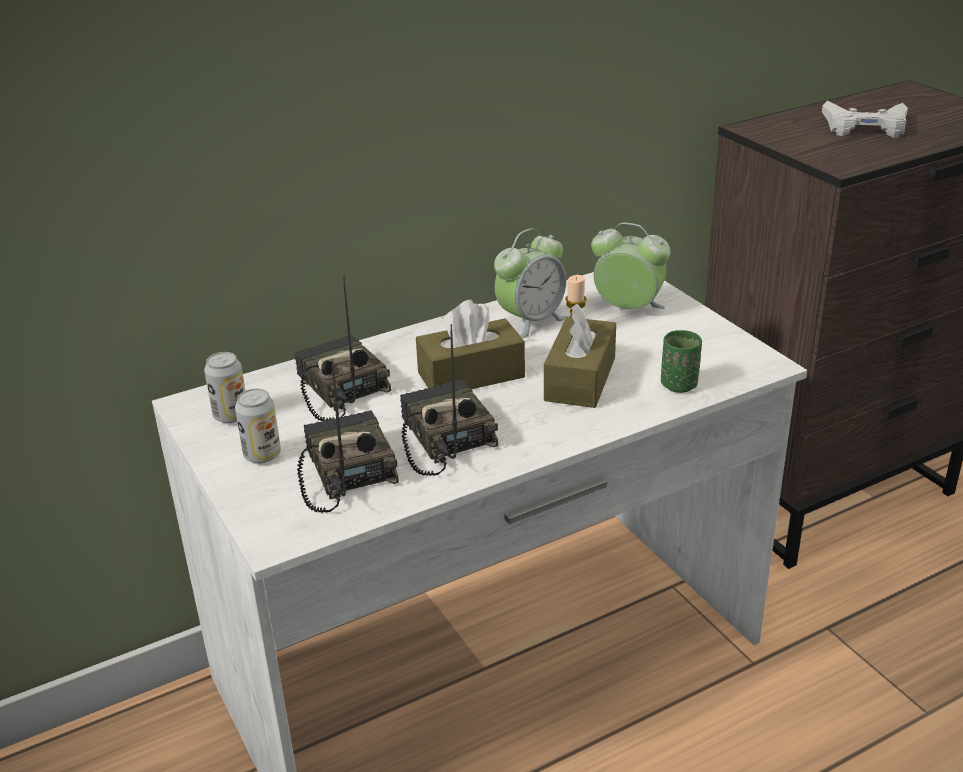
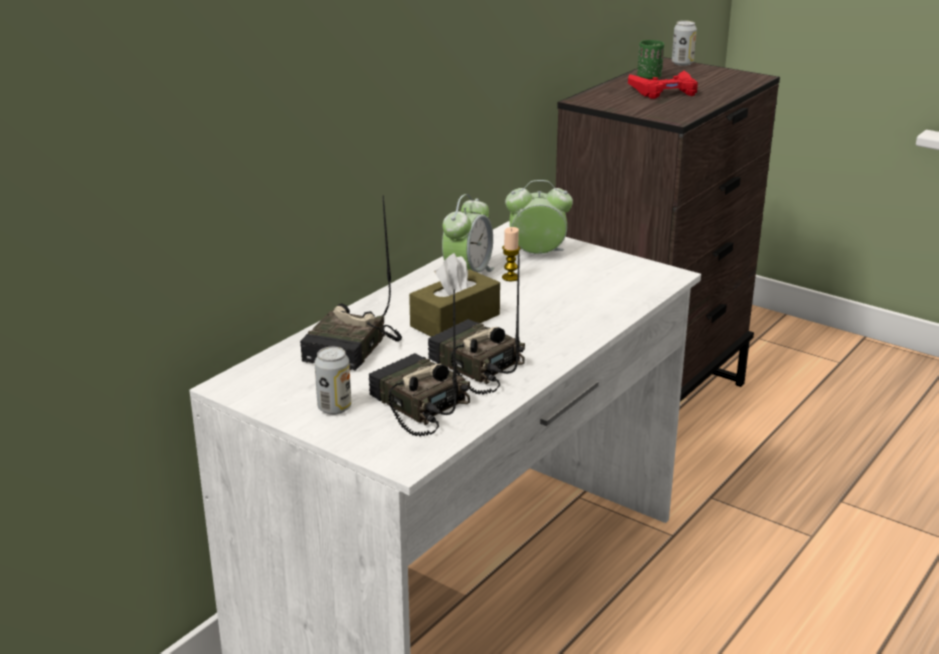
camera: 25 degrees left, 5 degrees down
can [204,352,246,423] -> can moved to [672,21,697,66]
radio [294,275,391,421] -> radio turned 105 degrees counterclockwise [300,195,402,371]
brown tissue box [544,303,616,408] -> none
green cup [661,330,702,393] -> green cup moved to [637,40,664,80]
white game controller [822,101,908,138] -> red game controller [628,71,698,99]

